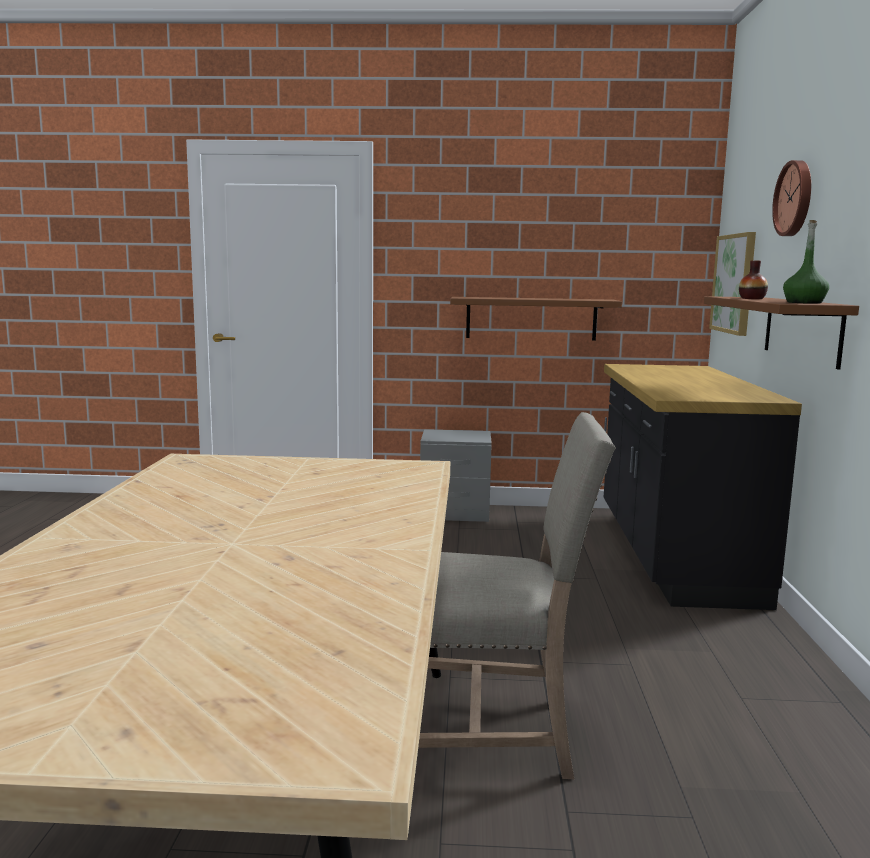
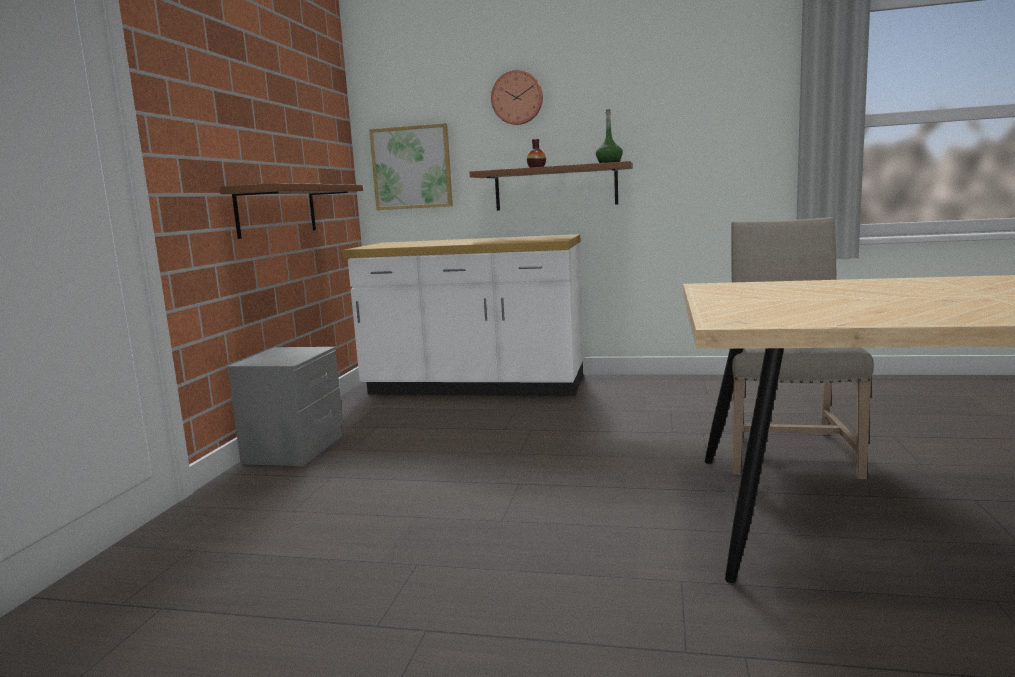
camera: 80 degrees left, 0 degrees up
black counter [604,364,802,610] -> white counter [343,234,583,396]

